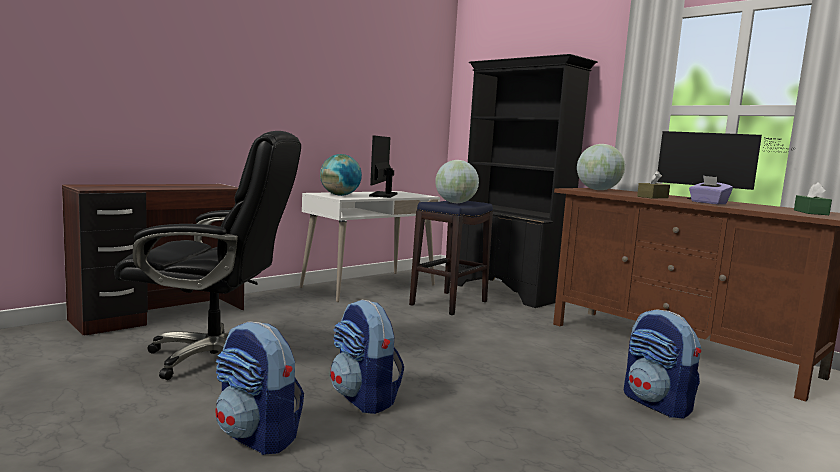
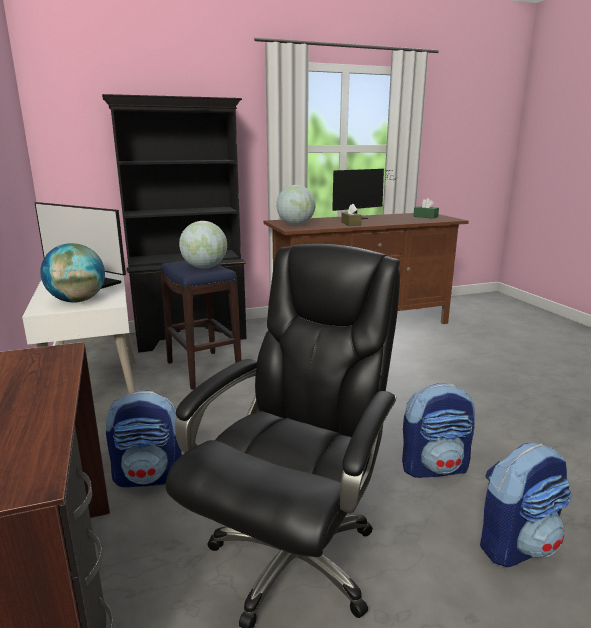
camera: 65 degrees left, 10 degrees up
backpack [624,309,701,419] -> backpack moved to [106,390,182,487]
purple tissue box [689,176,733,204] -> none

